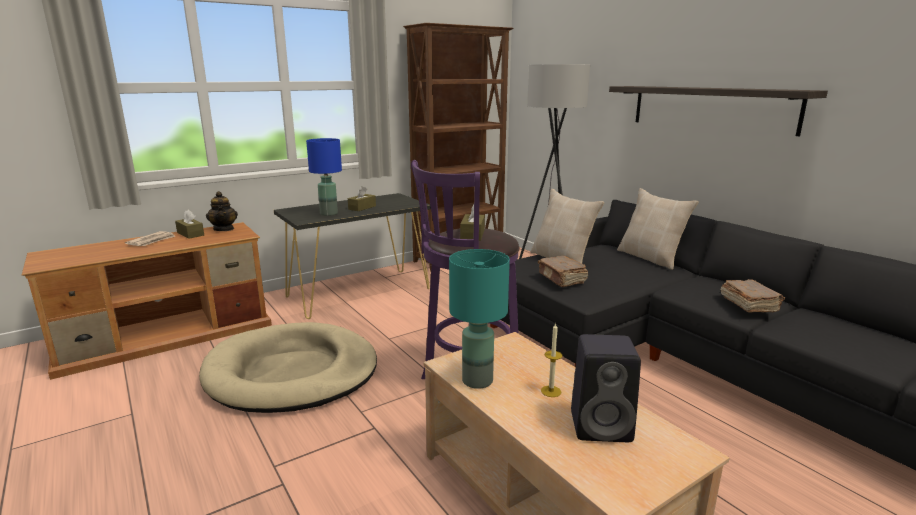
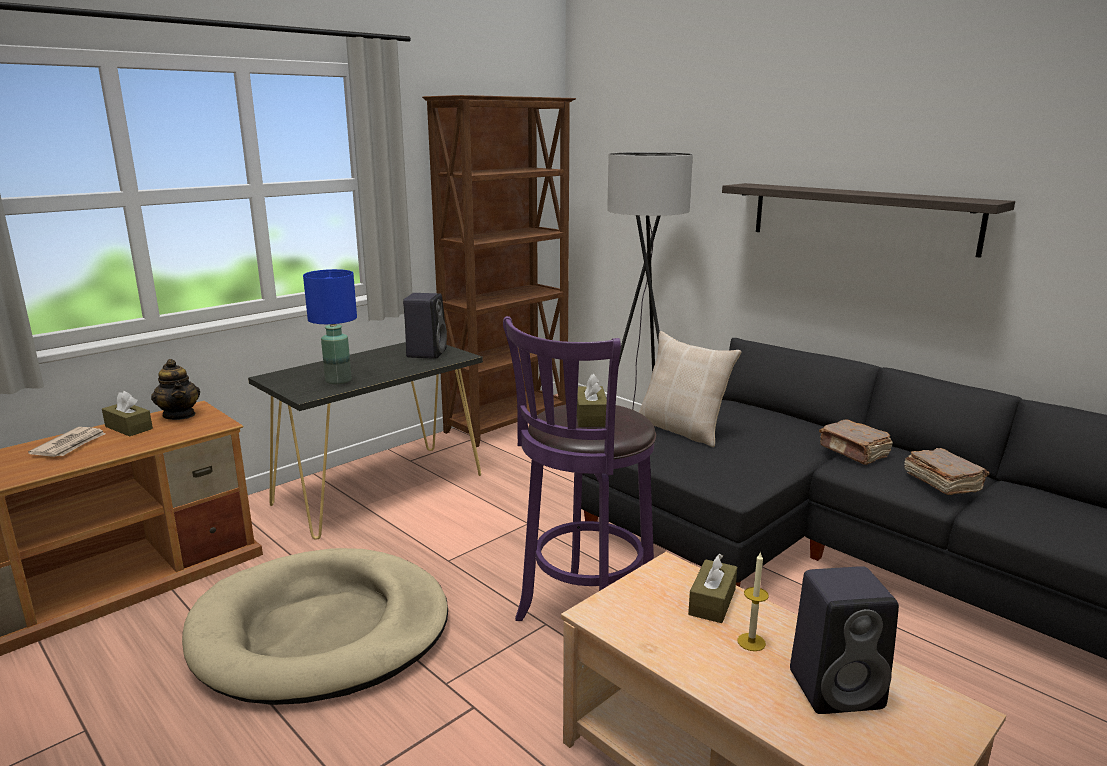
camera: 10 degrees left, 0 degrees up
brown tissue box [348,186,376,211] -> brown tissue box moved to [688,553,737,623]
turquoise table lamp [449,249,510,389] -> none
brown book [538,256,588,287] -> brown book moved to [819,420,893,465]
beige pillow [617,188,699,270] -> none
none -> black speaker [403,293,447,359]

